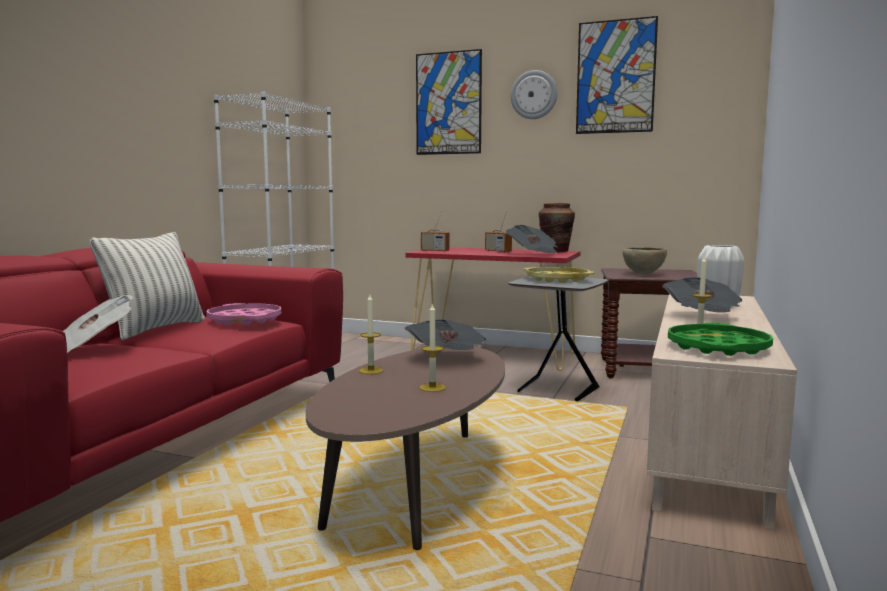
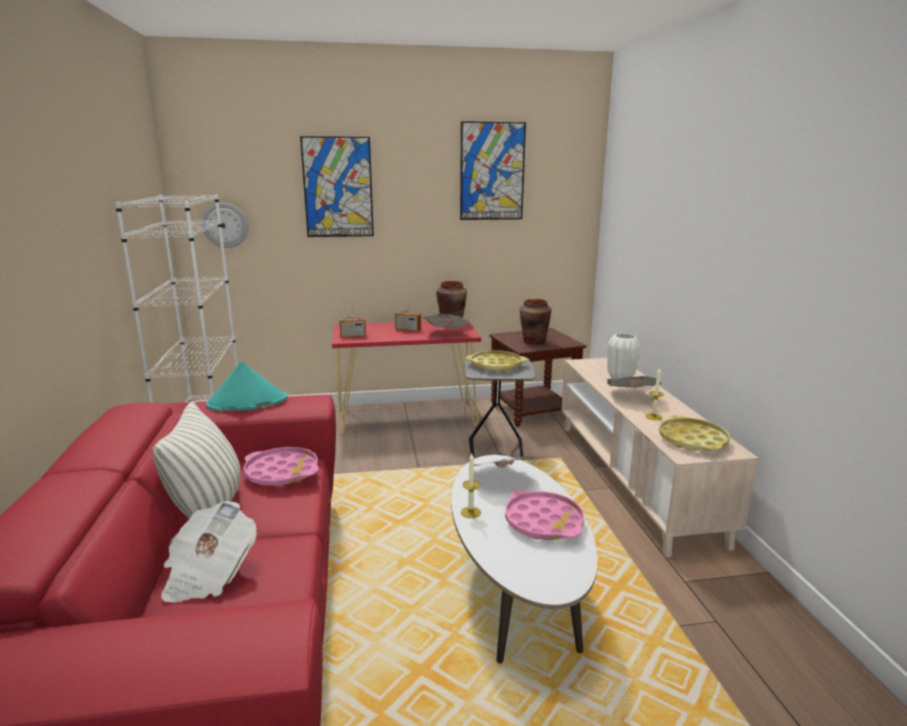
camera: 30 degrees left, 10 degrees up
brown coffee table [306,347,505,550] -> white coffee table [451,455,598,663]
candle [419,303,446,392] -> pink tray [505,490,585,540]
wall clock [511,70,557,119] -> wall clock moved to [202,203,248,248]
brown bowl [622,247,667,275] -> brown vase [520,299,551,345]
green tray [668,323,773,356] -> yellow tray [659,415,730,451]
none -> turquoise hat [206,362,288,411]

